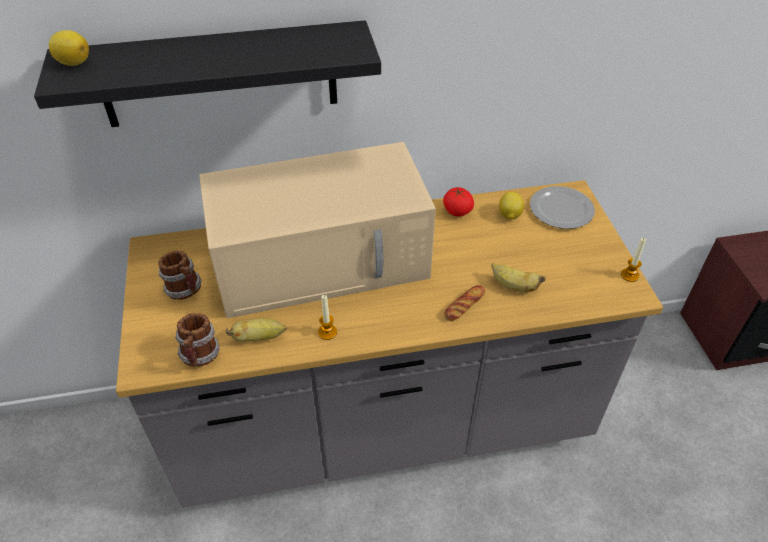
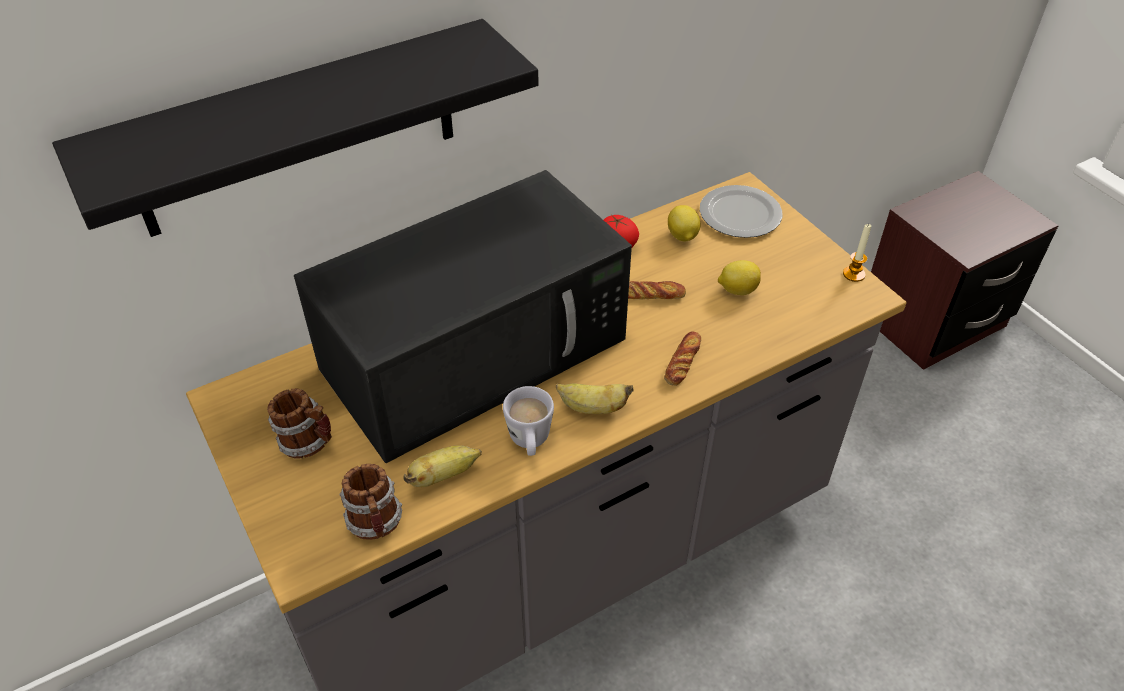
camera: 20 degrees left, 0 degrees up
lemon [49,30,89,66] -> lemon moved to [718,260,761,295]
beige microwave [199,142,436,318] -> black microwave [294,170,632,463]
candle [318,295,337,340] -> white mug [503,386,554,456]
banana [491,263,545,292] -> banana moved to [556,384,634,414]
none -> bread [628,281,686,300]

